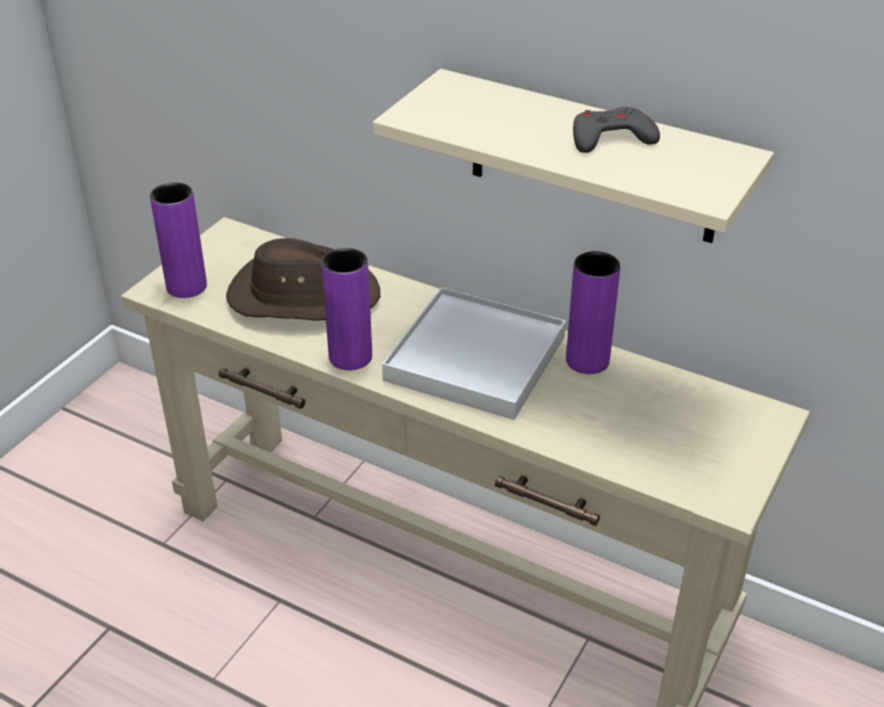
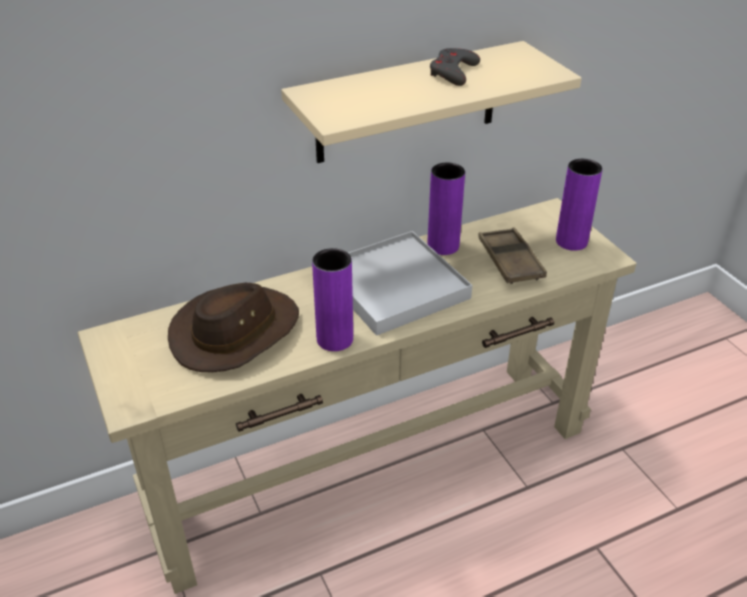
camera: 55 degrees left, 0 degrees up
purple vase [150,182,207,298] -> purple vase moved to [556,159,603,251]
none -> brown tray [478,227,547,284]

